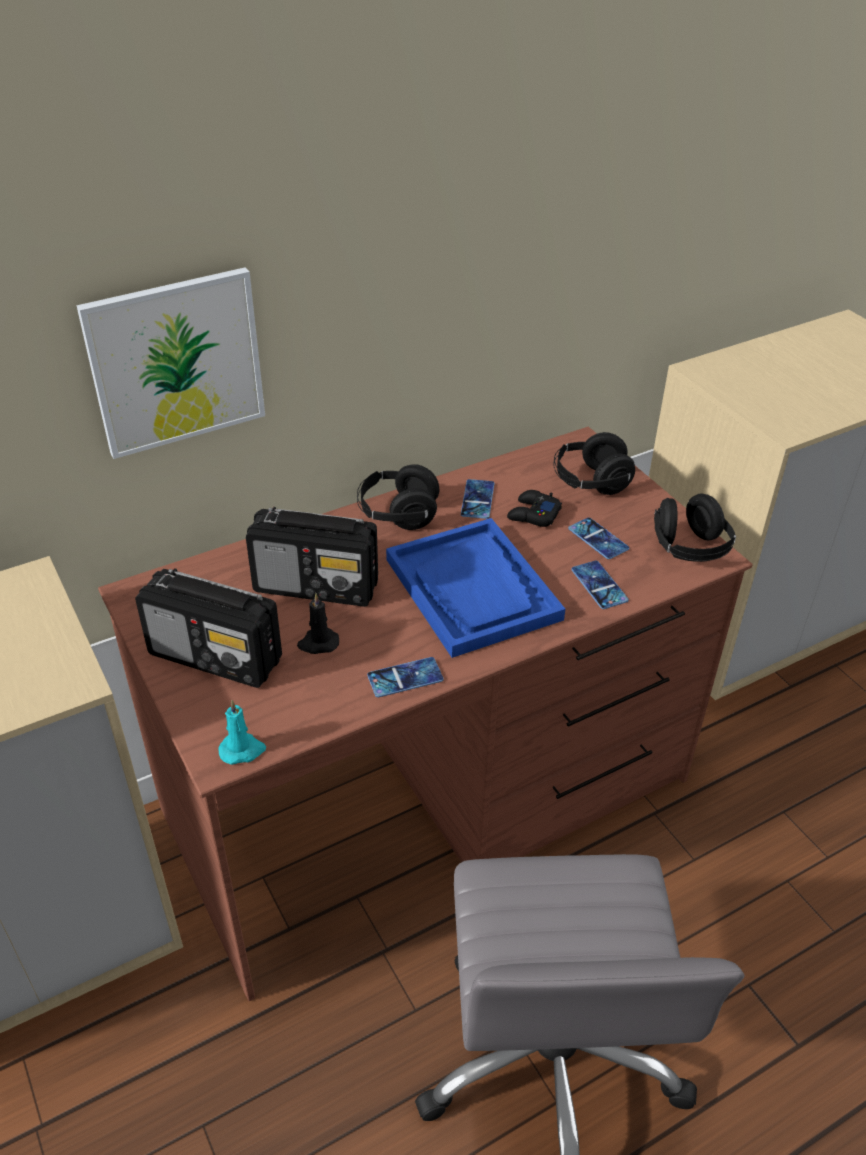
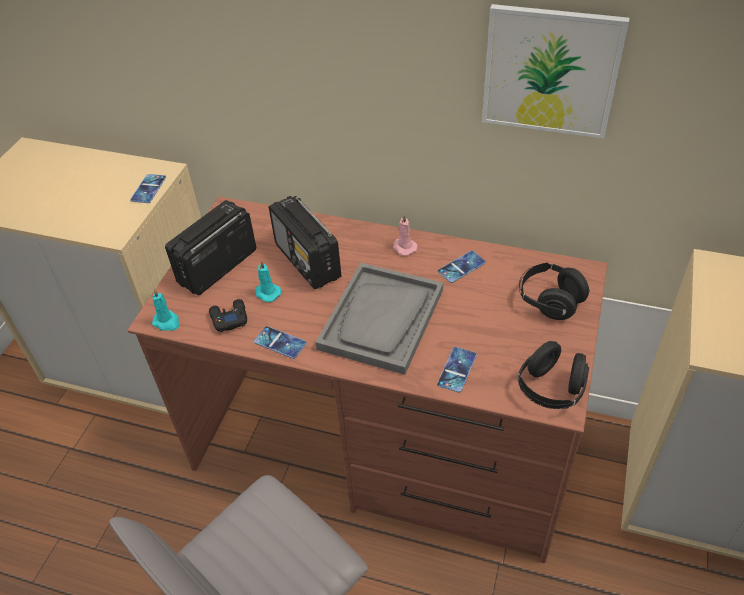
camera: 50 degrees right, 5 degrees up
picture [77,267,265,459] -> picture moved to [482,4,629,138]
radio [135,568,282,688] -> radio turned 60 degrees clockwise [165,200,256,295]
black candle [297,593,339,654] -> turquoise candle [255,260,281,302]
black headphones [357,464,440,530] -> pink candle [393,214,417,256]
blue tray [386,518,565,658] -> grey tray [316,263,443,375]
black game controller [507,490,562,527] -> black game controller moved to [209,299,247,332]
phone [568,517,629,559] -> phone moved to [130,174,166,203]

